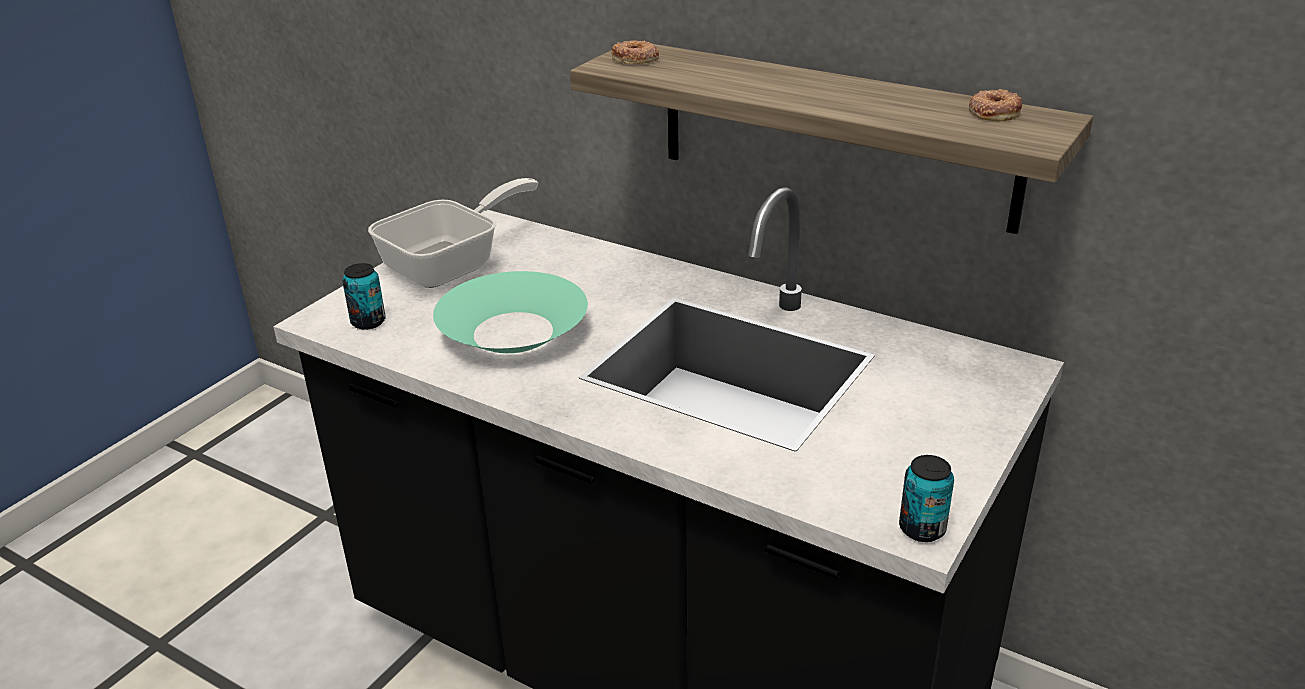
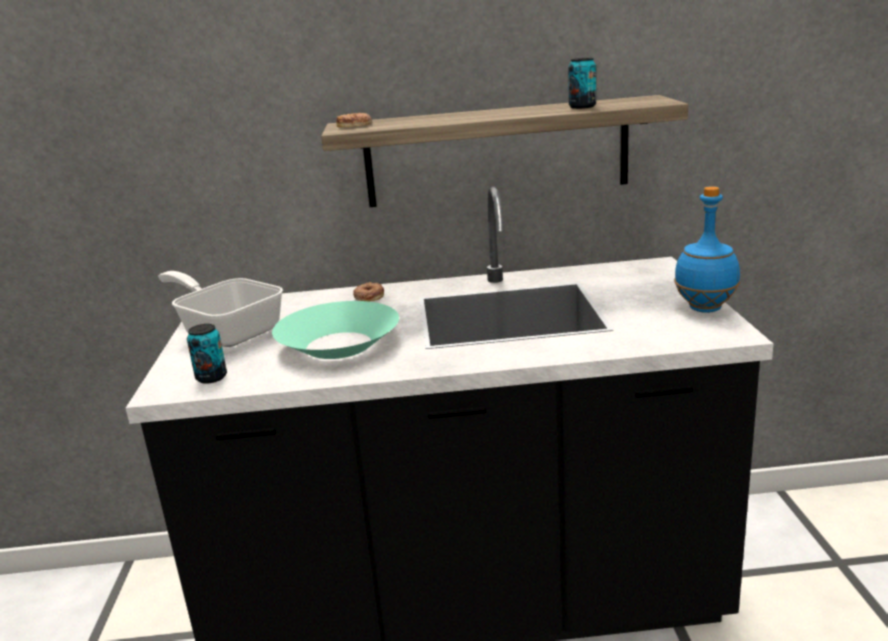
camera: 35 degrees left, 10 degrees down
frying pan [368,178,538,288] -> frying pan turned 60 degrees counterclockwise [158,271,283,347]
can [899,455,954,542] -> can moved to [568,58,596,109]
donut [969,89,1022,121] -> donut moved to [353,282,384,302]
none -> blue bottle [674,186,740,313]

